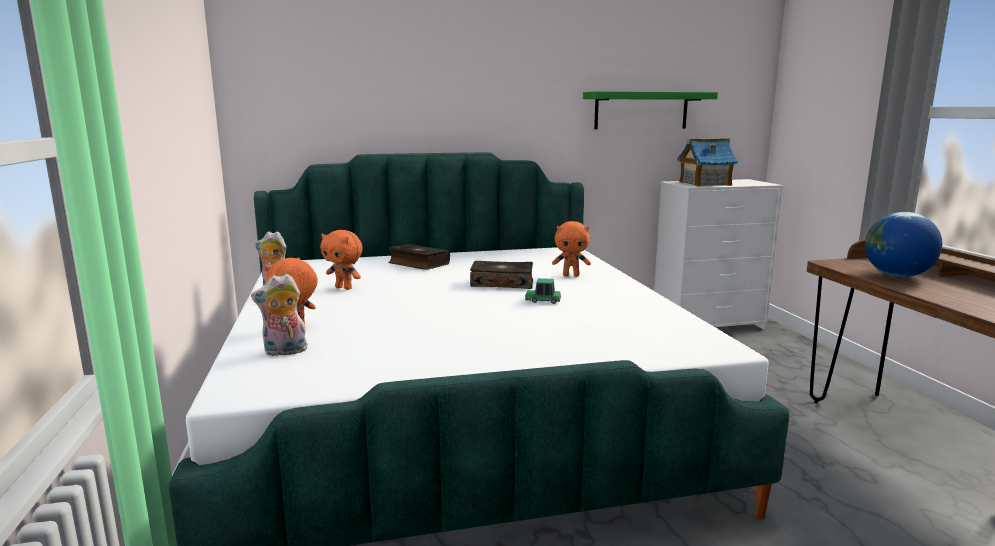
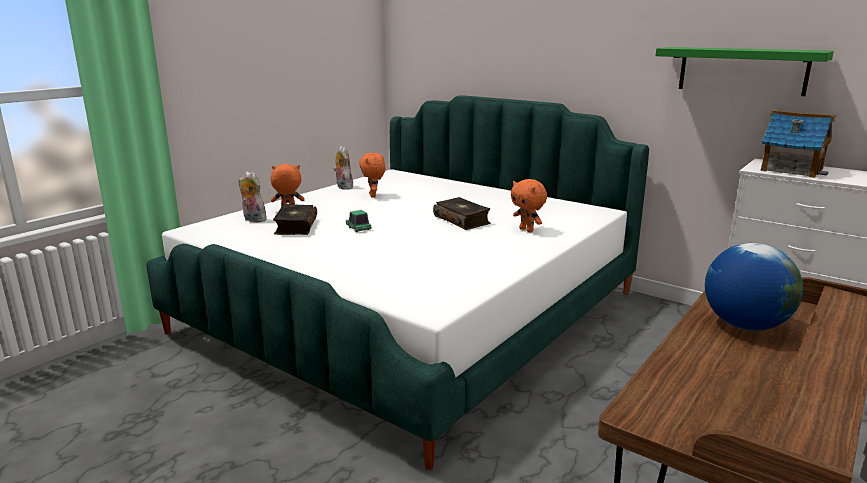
camera: 50 degrees right, 5 degrees up
book [388,244,450,270] -> book moved to [273,204,317,235]
toy car [525,278,561,304] -> toy car moved to [346,210,372,232]

